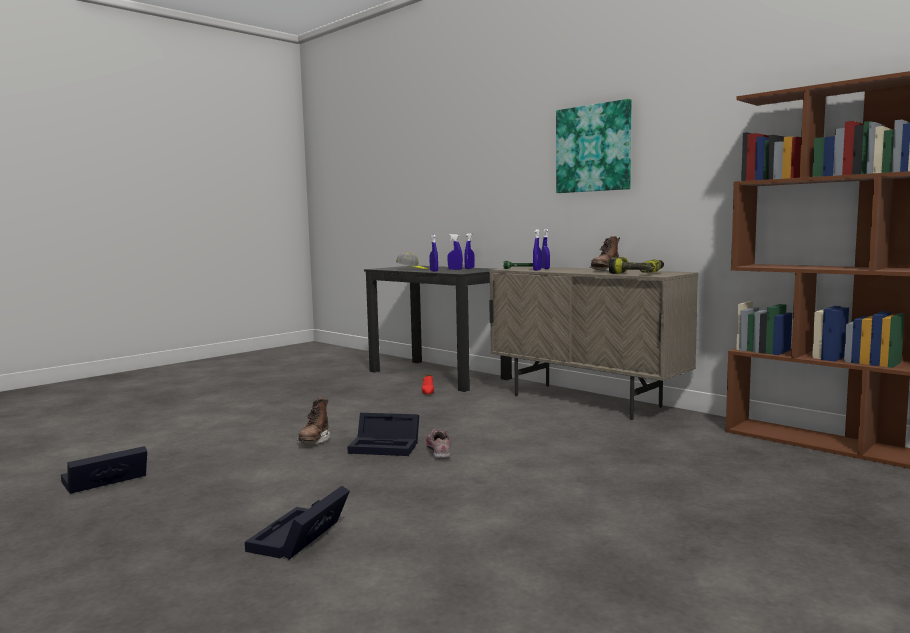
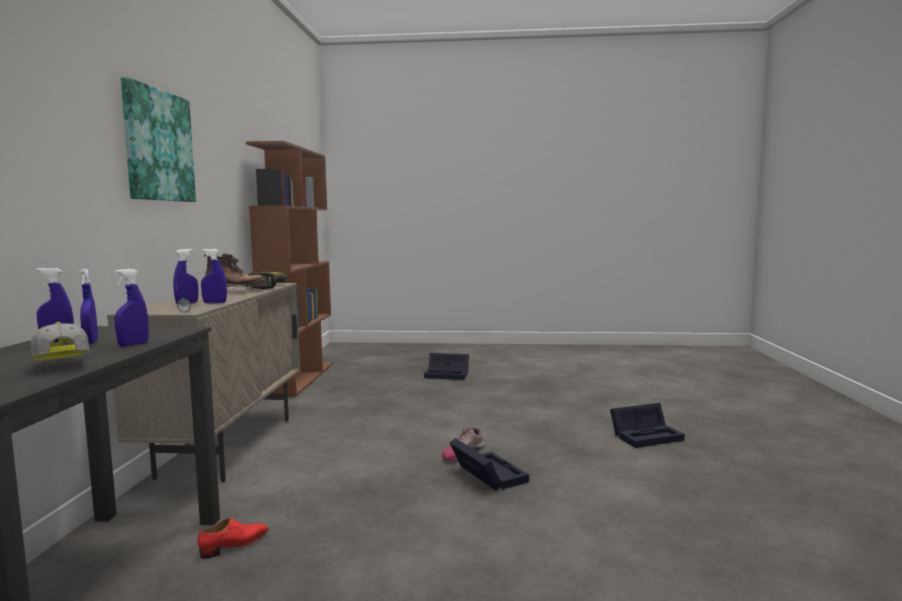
camera: 130 degrees left, 0 degrees up
black storage box [61,446,147,494] -> black storage box moved to [424,353,469,380]
brown boot [297,396,330,444] -> none

